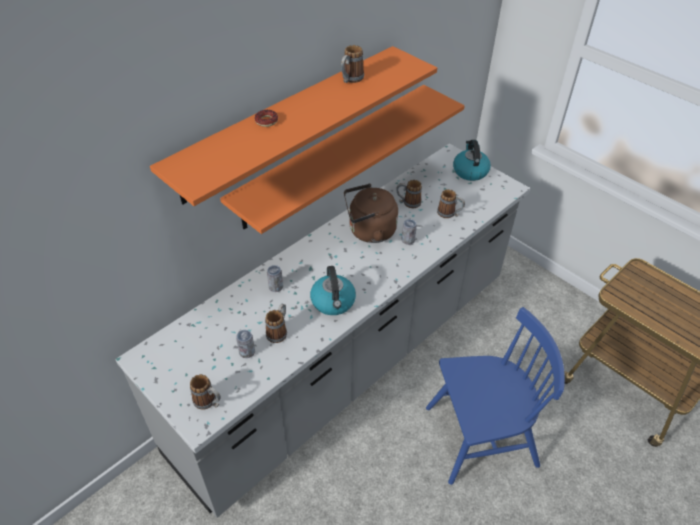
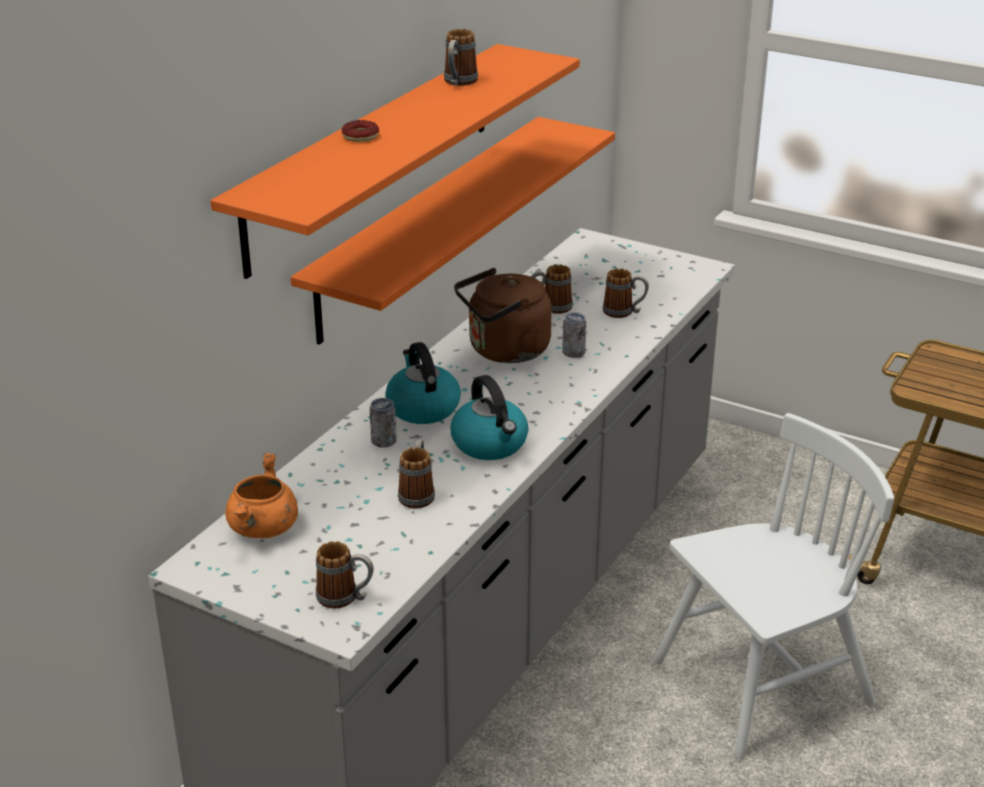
camera: 15 degrees left, 15 degrees down
can [236,330,255,358] -> none
blue chair [426,307,565,485] -> white chair [654,413,894,759]
kettle [453,140,491,181] -> kettle moved to [385,342,461,424]
none -> orange cooking pot [225,453,298,538]

